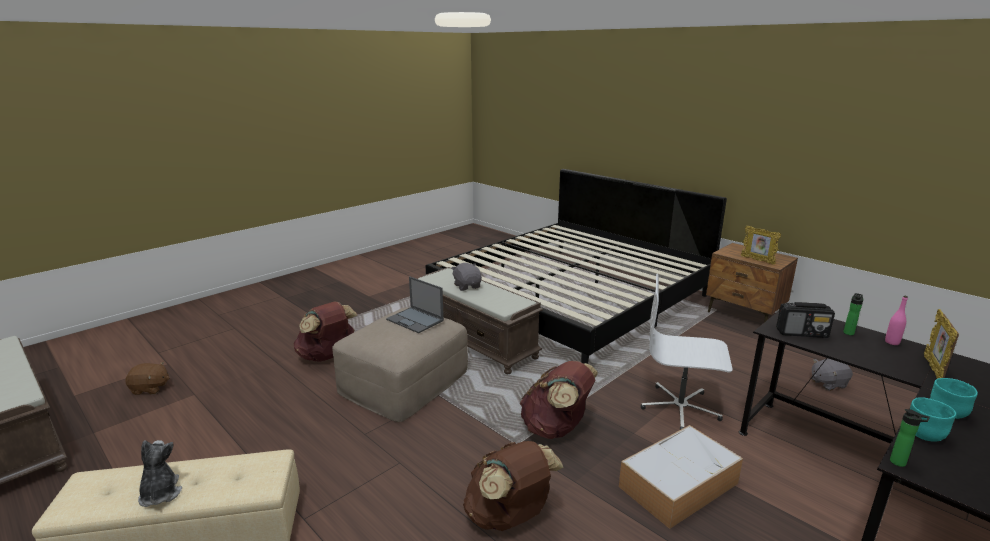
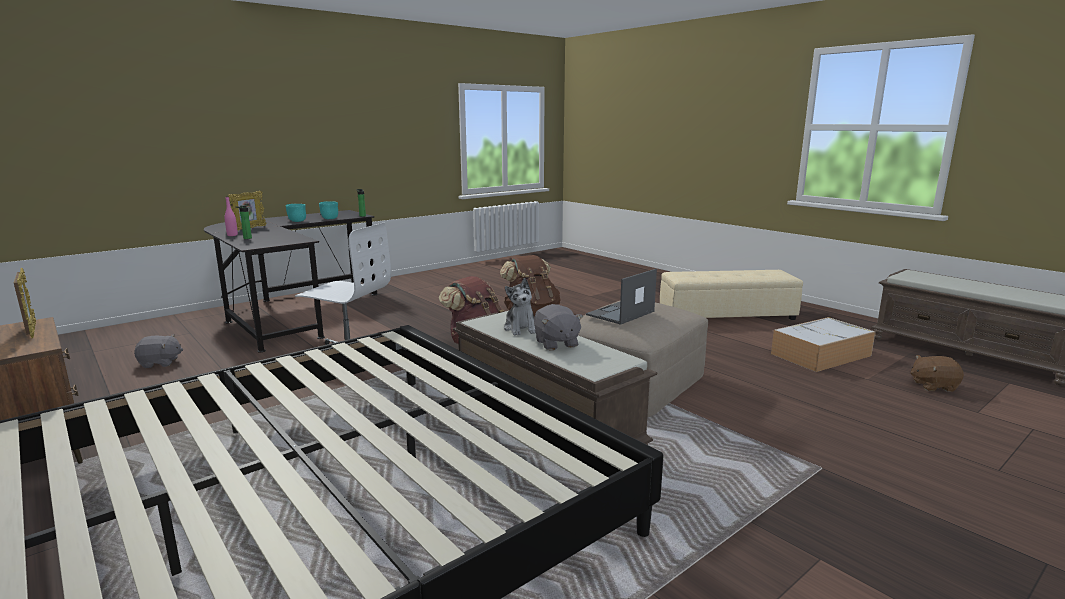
camera: 175 degrees left, 5 degrees down
plush toy [138,440,182,507] -> plush toy moved to [504,278,536,336]
brown backpack [293,302,358,362] -> none
laptop [386,276,444,333] -> laptop turned 90 degrees counterclockwise [586,269,657,325]
storage box [619,425,743,529] -> storage box moved to [771,317,875,372]
radio [776,302,835,338] -> none

